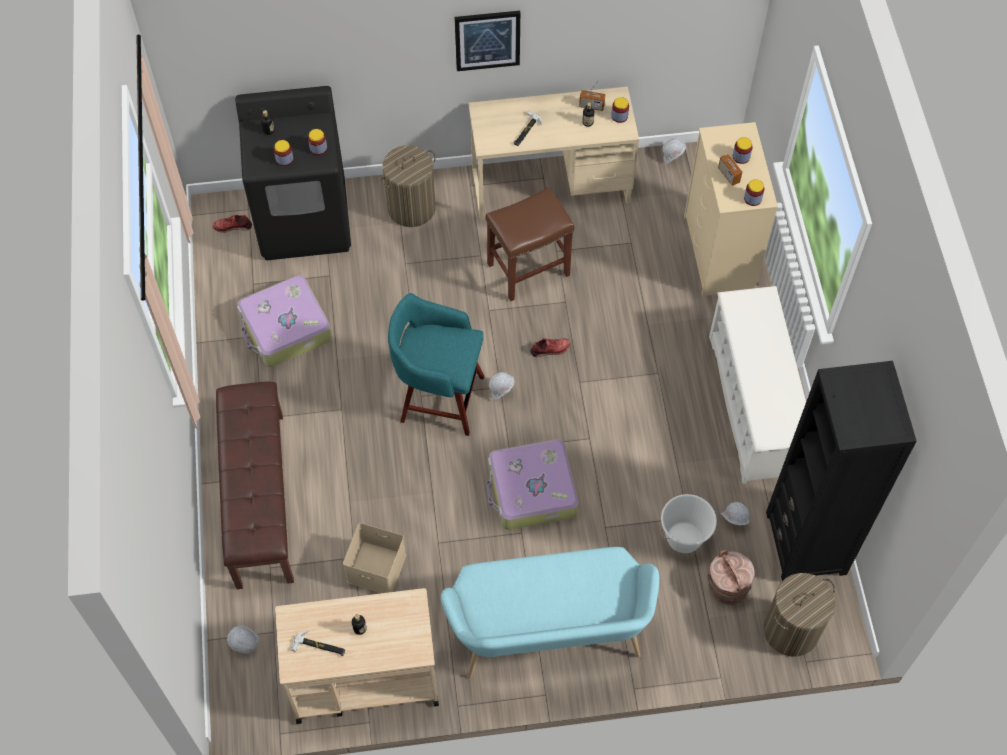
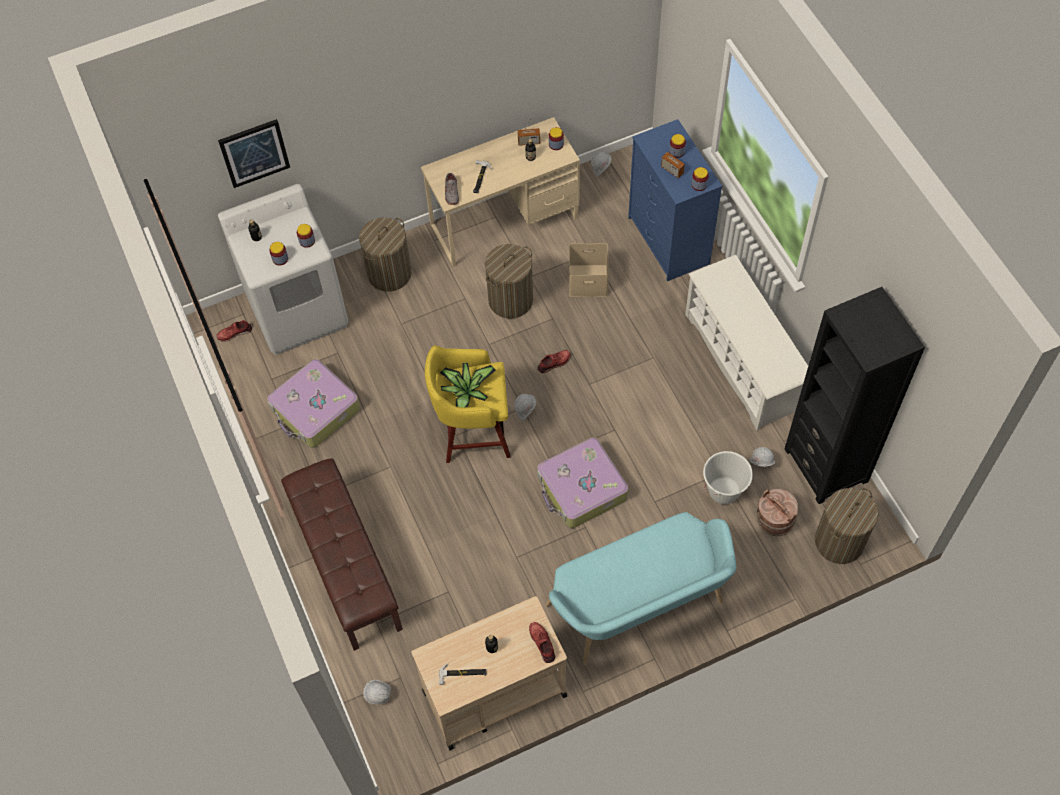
camera: 15 degrees left, 0 degrees up
black washing machine [235,86,351,260] -> white washing machine [218,184,349,355]
beige storage box [343,523,406,593] -> beige storage box moved to [569,243,609,297]
turquoise stool [388,293,485,436] -> yellow stool [425,345,511,463]
picture [454,11,520,71] -> picture moved to [218,119,290,188]
brown stool [485,187,574,301] -> laundry basket [485,244,533,319]
beige dresser [684,122,778,296] -> blue dresser [628,119,722,281]
none -> potted plant [440,363,496,407]
none -> grey shoe [445,173,459,205]
none -> red shoe [529,622,555,663]

